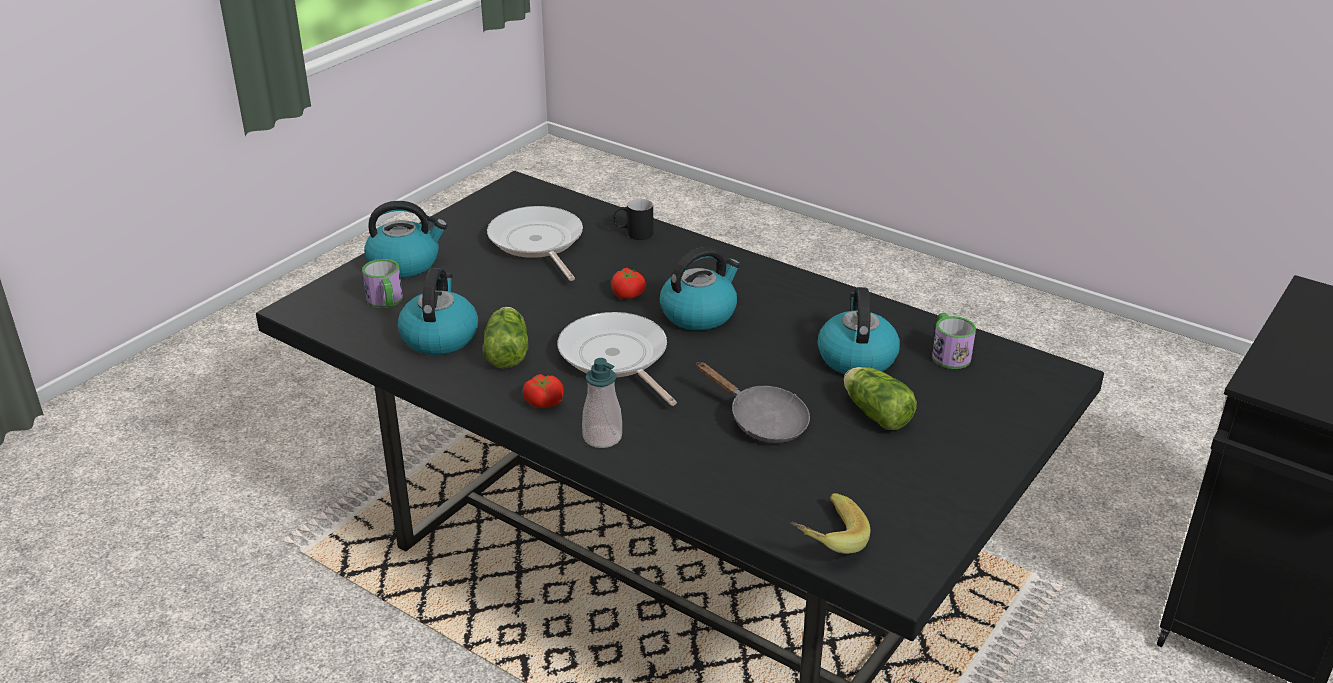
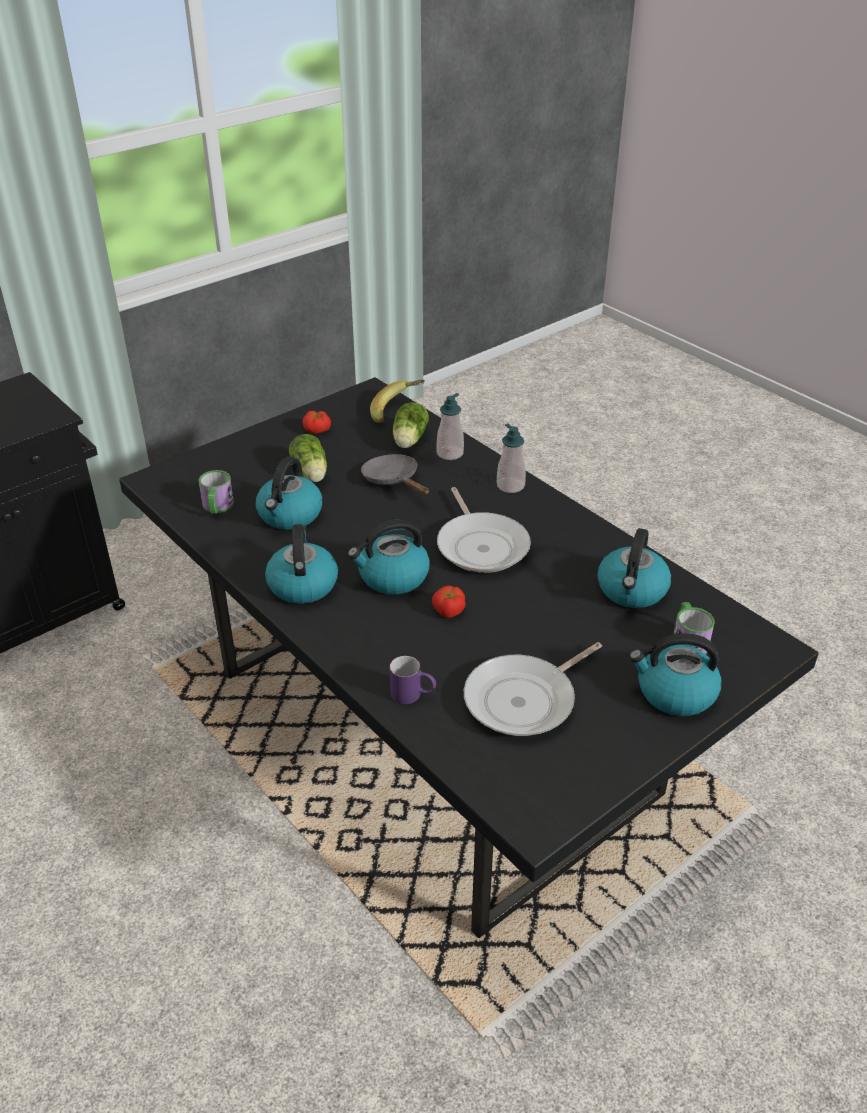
camera: 165 degrees left, 5 degrees up
lettuce [483,307,528,369] -> lettuce moved to [392,402,429,448]
frying pan [487,206,583,281] -> frying pan turned 60 degrees clockwise [464,642,602,736]
tomato [523,374,564,408] -> tomato moved to [303,411,331,434]
black mug [613,199,653,240] -> purple mug [390,656,436,704]
none -> kettle [265,524,338,604]
none -> soap dispenser [436,393,464,460]

